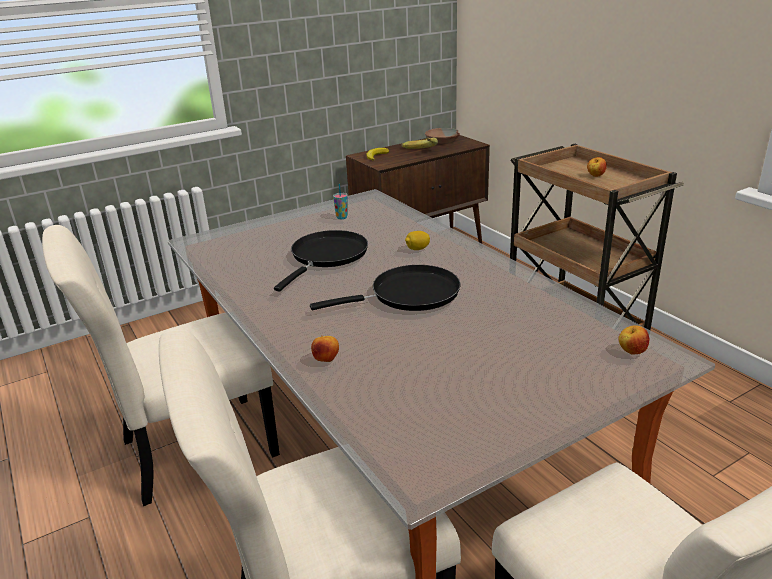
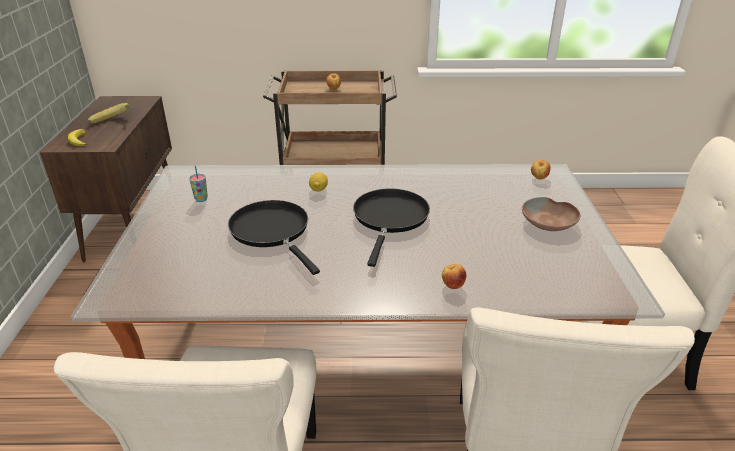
camera: 60 degrees left, 5 degrees up
brown bowl [425,128,460,143] -> brown bowl moved to [522,197,580,231]

